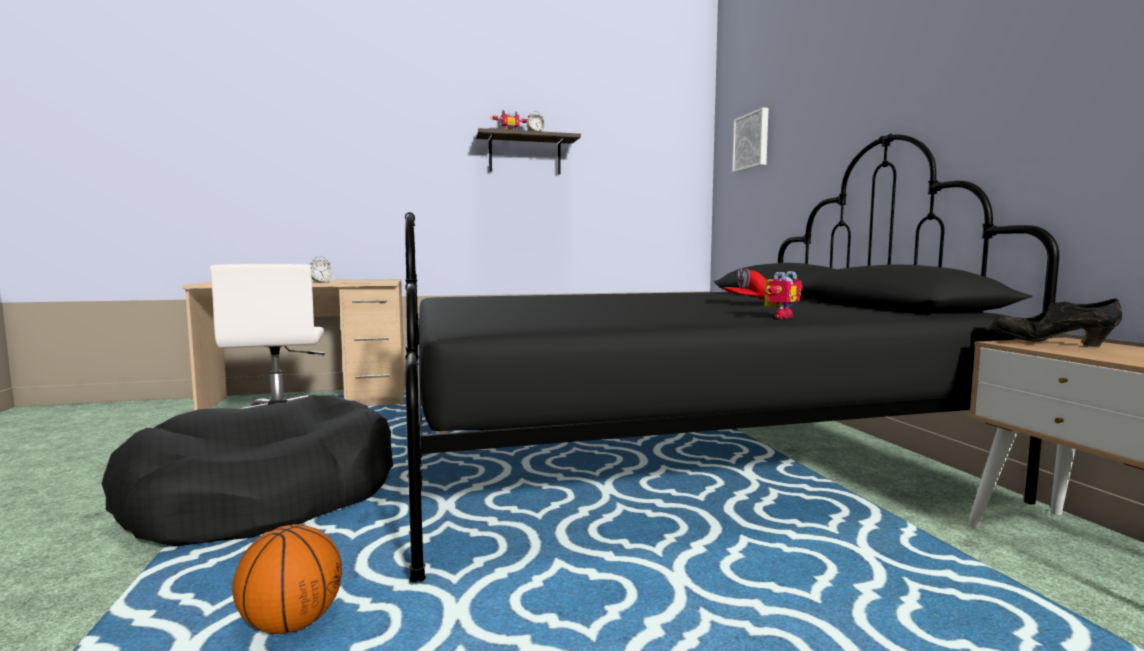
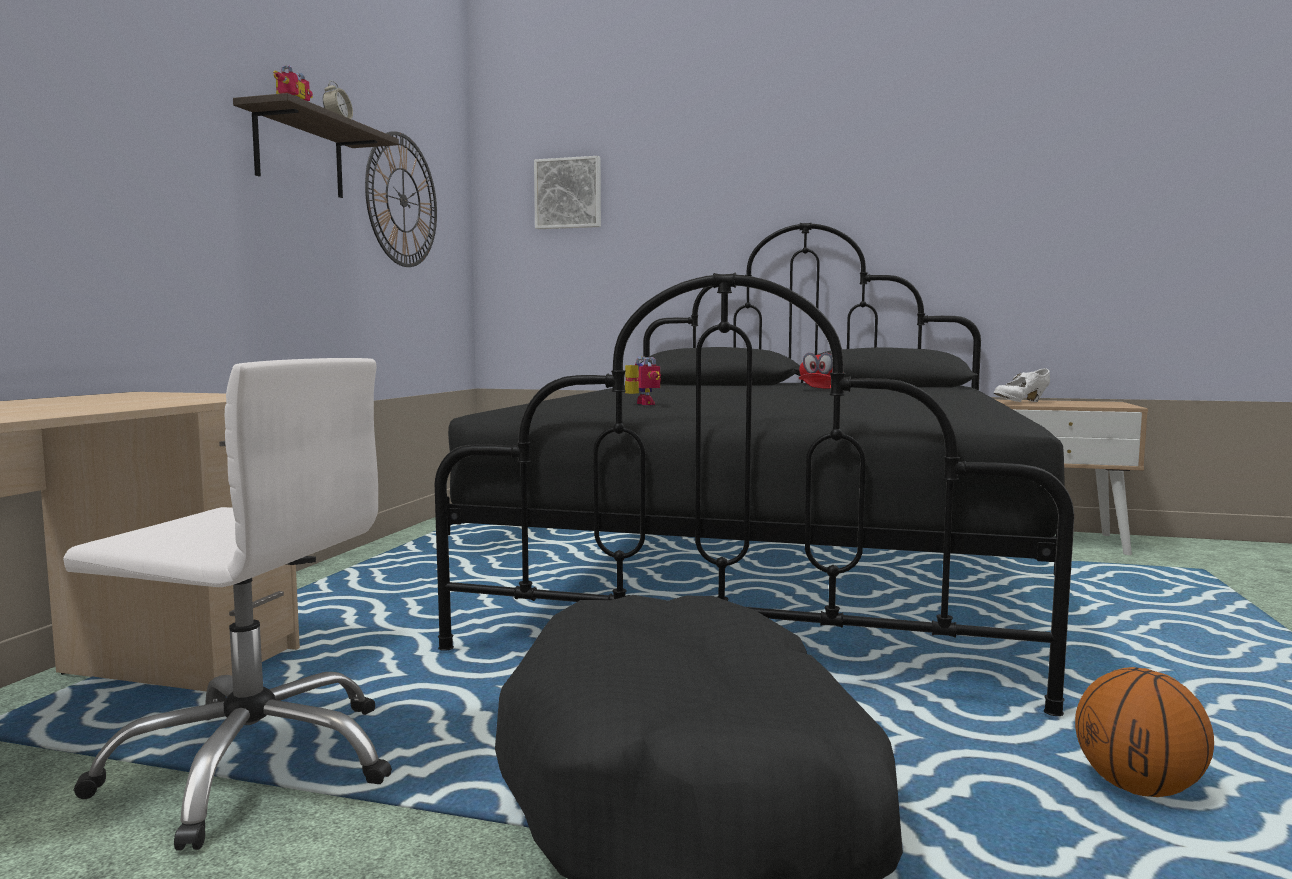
camera: 60 degrees left, 0 degrees up
alarm clock [310,256,332,283] -> none
toy robot [764,271,803,319] -> toy robot moved to [625,356,661,405]
black shoe [991,298,1122,347] -> white shoe [994,368,1050,402]
none -> wall clock [365,131,437,267]

